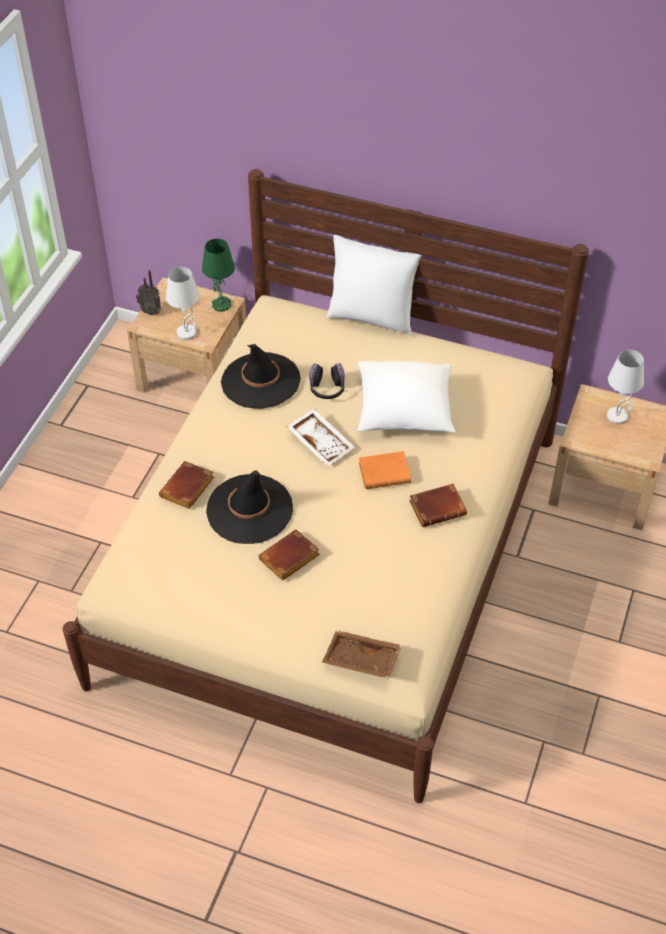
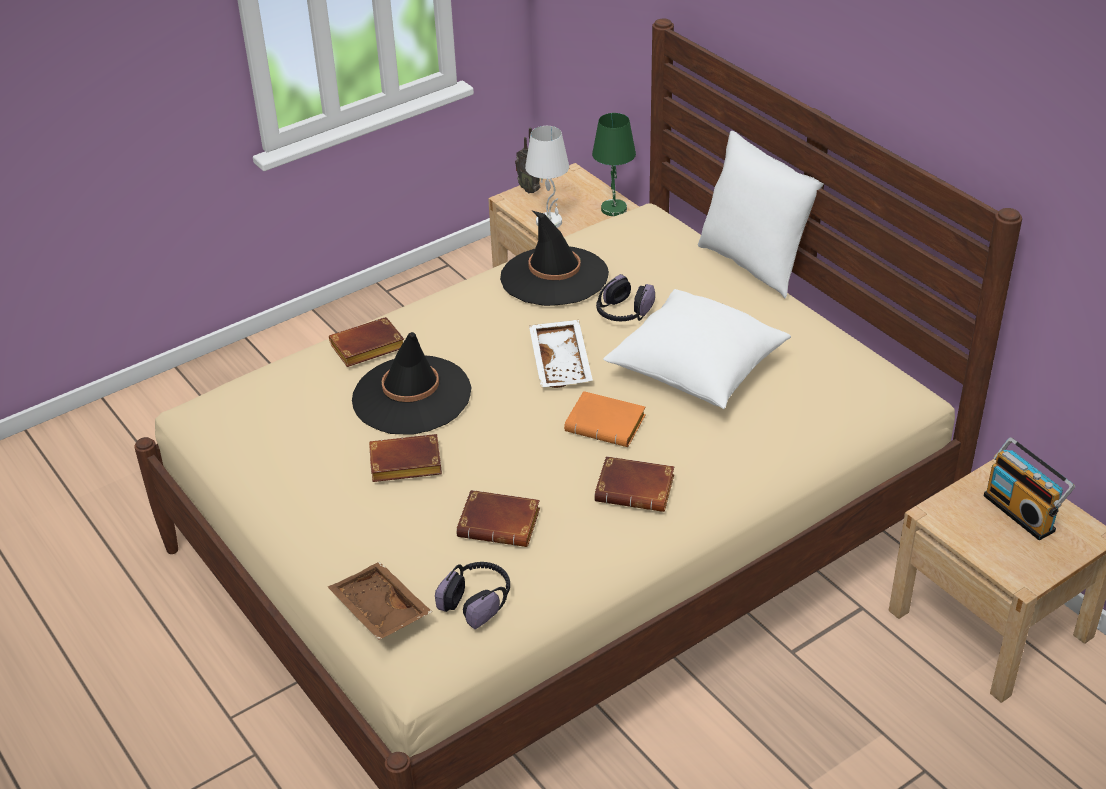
camera: 35 degrees right, 10 degrees down
white table lamp [607,350,644,425] -> radio [984,437,1075,540]
none -> headphones [435,562,510,629]
none -> brown book [456,490,540,547]

